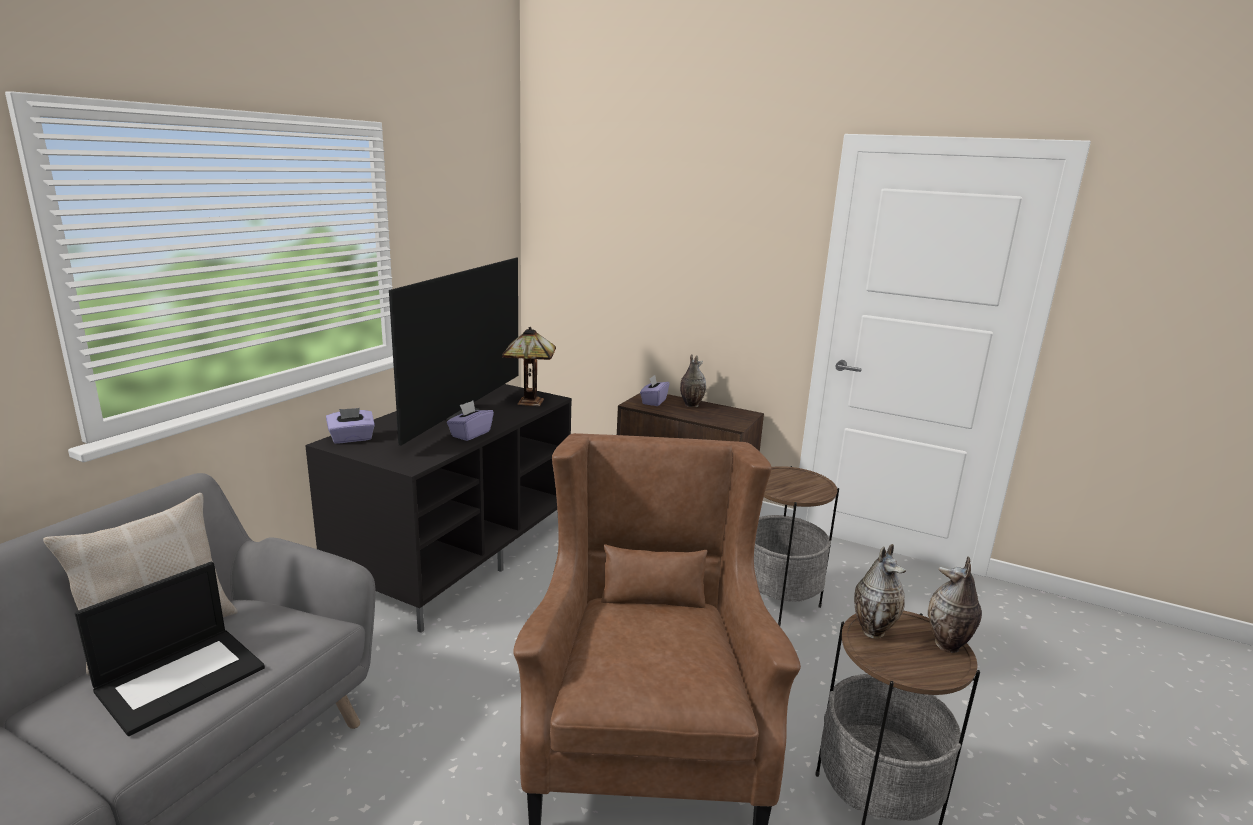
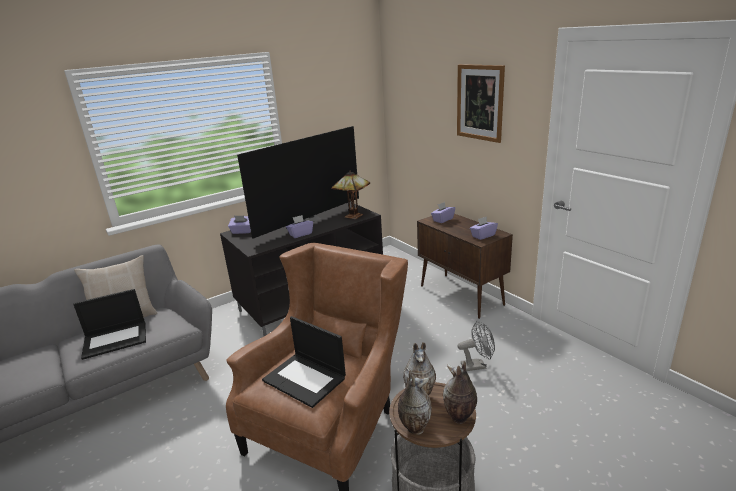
camera: 30 degrees right, 5 degrees up
vase [680,354,706,407] -> vase moved to [398,370,432,435]
side table [754,466,839,626] -> grey fan [458,321,495,371]
none -> laptop [262,316,346,408]
none -> picture [457,64,505,143]
none -> purple tissue box [470,217,498,240]

